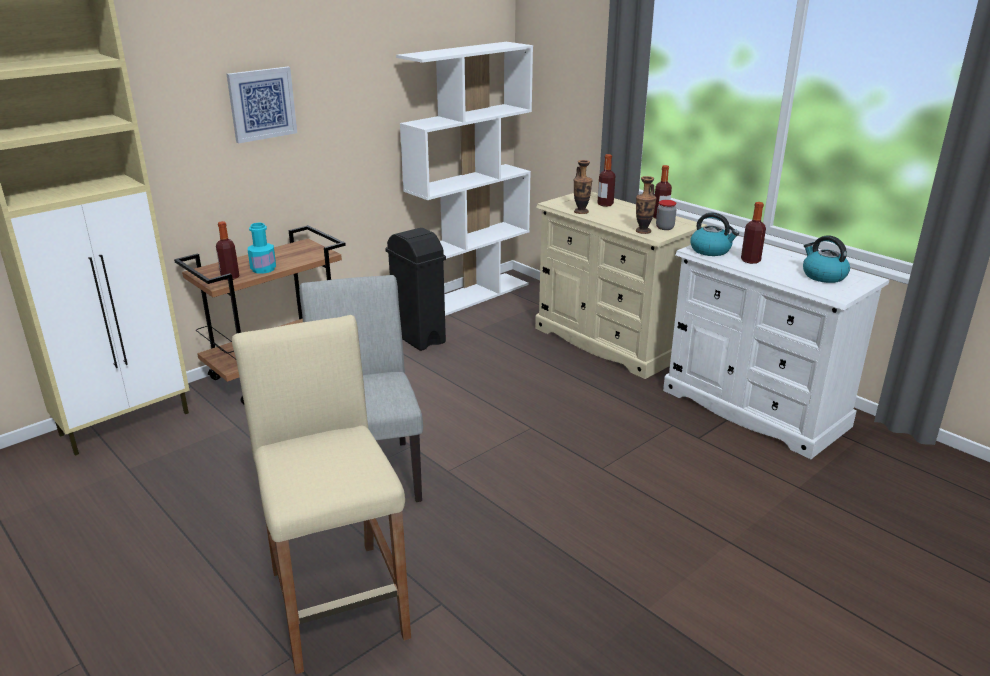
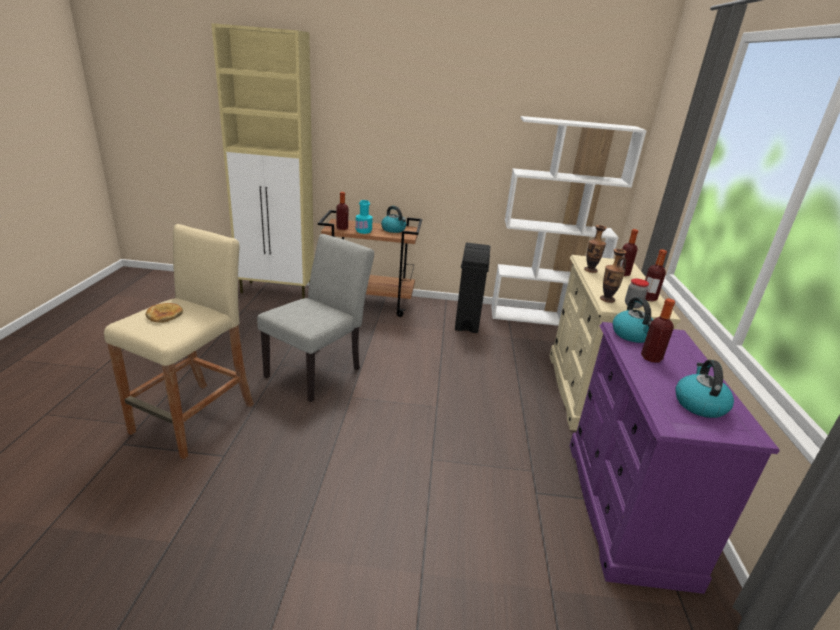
camera: 45 degrees right, 0 degrees up
picture [227,67,297,143] -> none
white dresser [663,233,889,459] -> purple dresser [569,322,780,594]
none -> bread [145,303,183,323]
none -> kettle [381,206,406,233]

